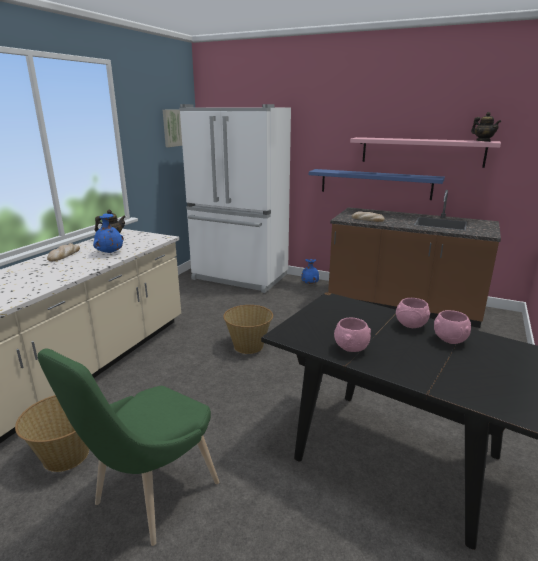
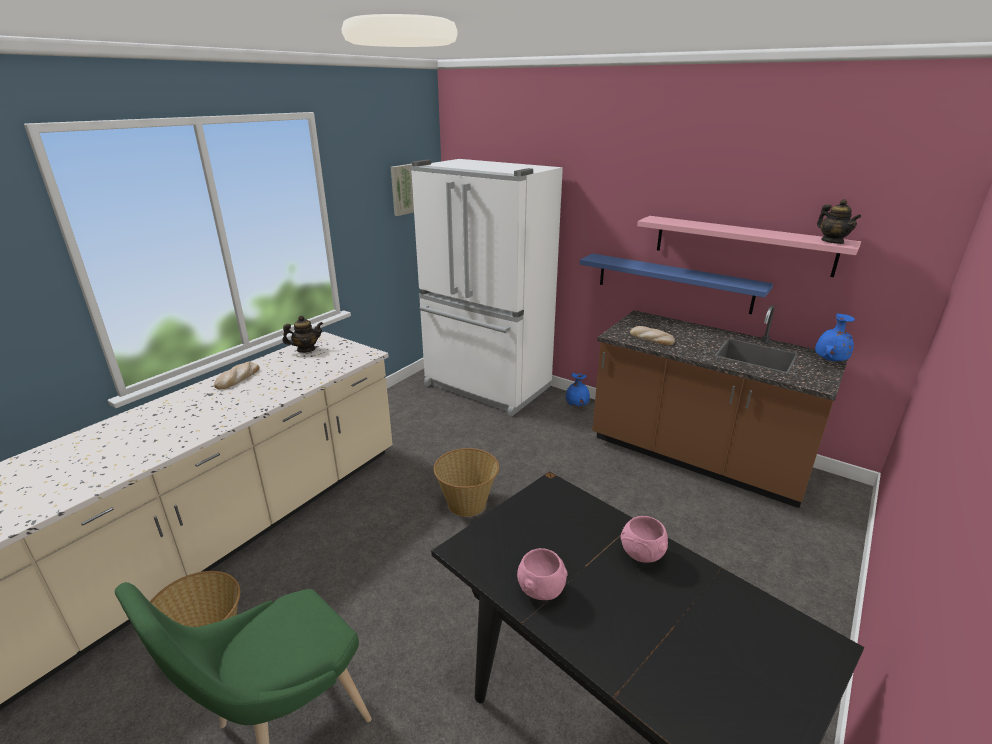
camera: 10 degrees right, 5 degrees up
blue vase [93,214,124,253] -> blue vase moved to [815,314,855,361]
pink bowl [434,310,471,344] -> none

